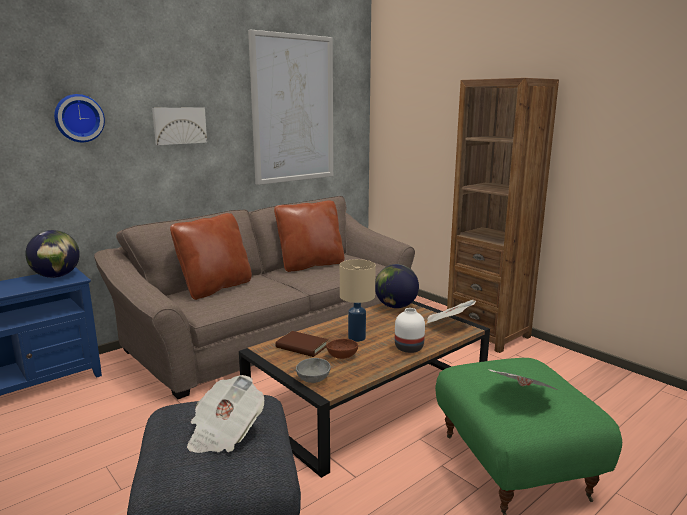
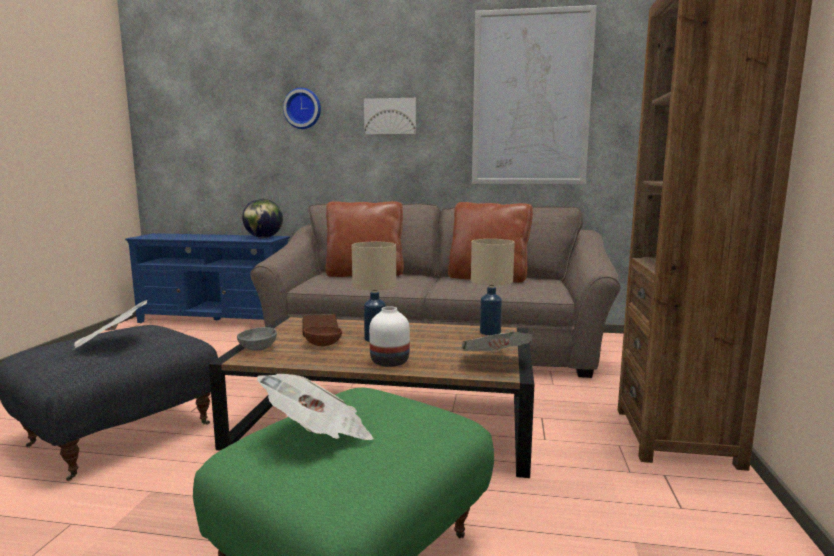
camera: 50 degrees right, 5 degrees down
globe [375,264,419,308] -> beige table lamp [471,239,515,335]

